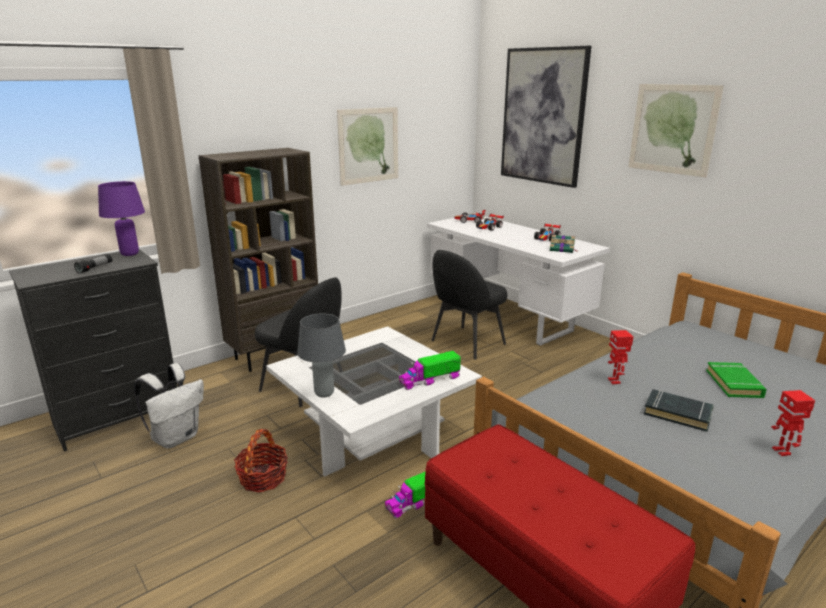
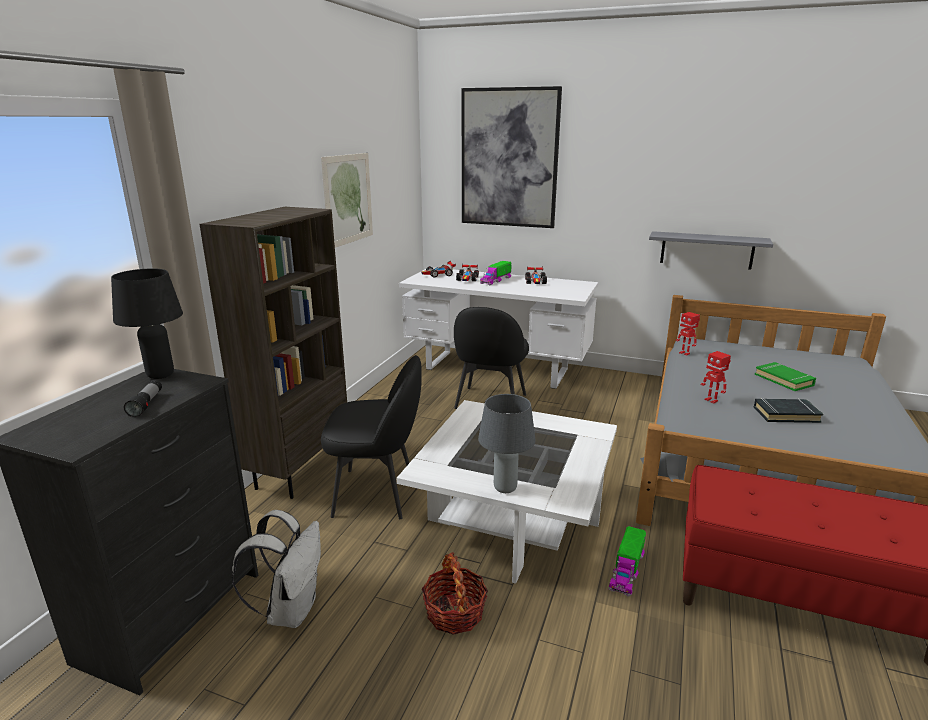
camera: 30 degrees left, 0 degrees up
purple table lamp [98,181,145,256] -> black table lamp [111,268,183,379]
toy truck [398,351,461,390] -> toy truck moved to [480,261,511,285]
book [550,235,578,253] -> none
picture [628,84,724,178] -> none
toy robot [771,390,815,456] -> toy robot moved to [676,312,700,356]
none -> grey shelf [649,231,773,270]

